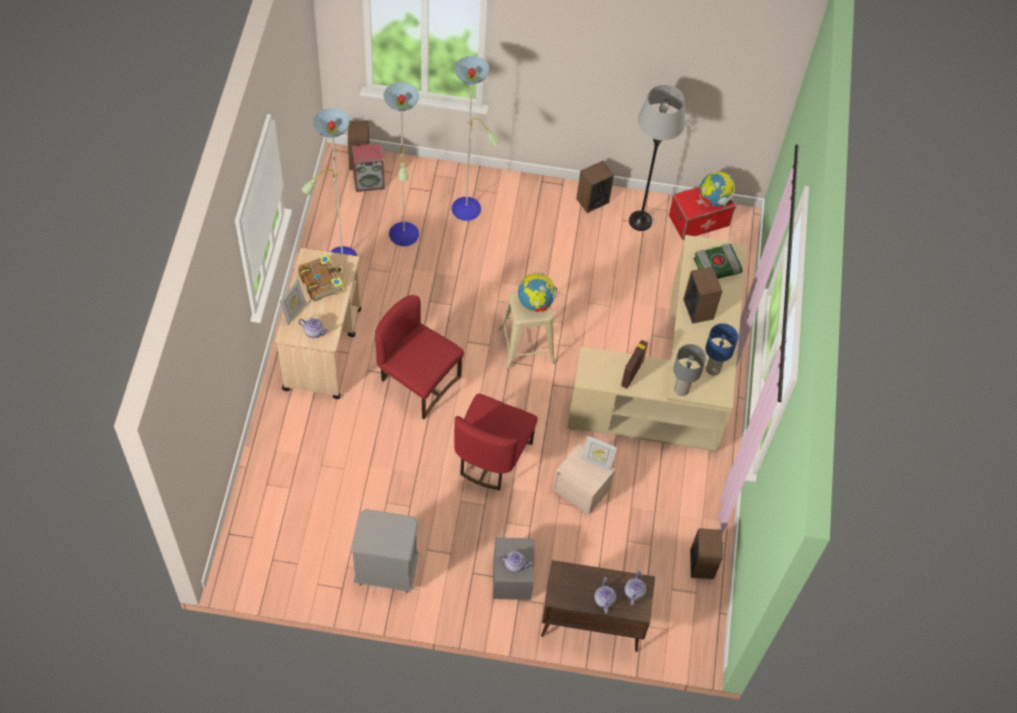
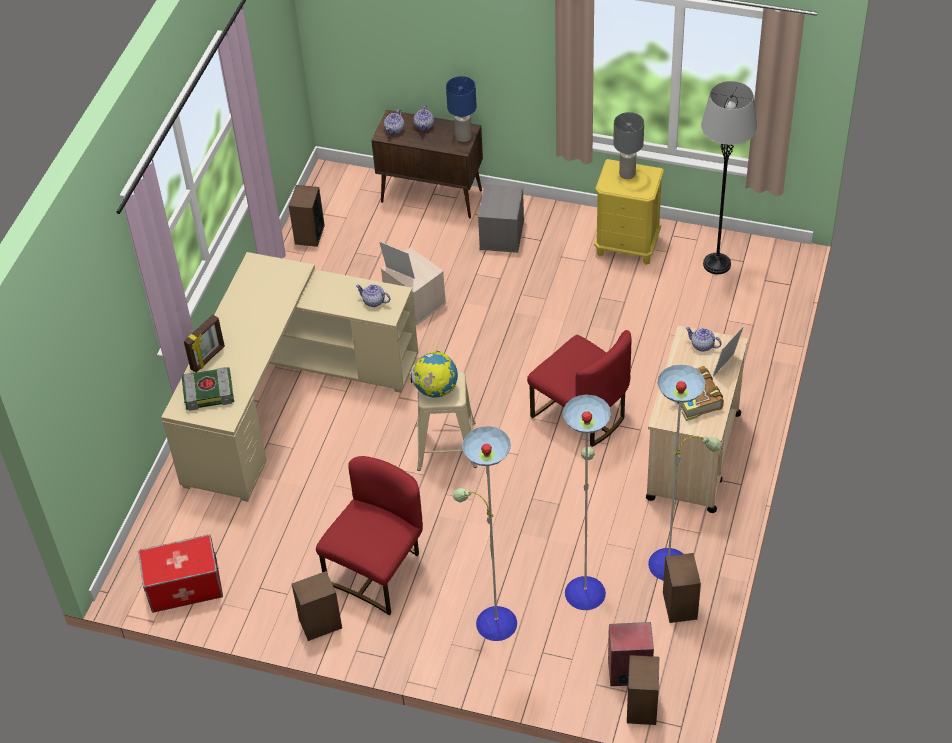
camera: 165 degrees left, 10 degrees down
grey nightstand [350,509,419,593] -> yellow nightstand [594,159,664,265]
red chair [454,393,538,490] -> red chair moved to [316,456,423,615]
teapot [499,551,533,572] -> teapot moved to [356,284,390,307]
picture frame [621,340,648,389] -> picture frame moved to [184,314,225,373]
grey floor lamp [629,85,685,231] -> grey floor lamp moved to [701,81,757,274]
grey table lamp [673,344,706,396] -> grey table lamp moved to [613,112,644,179]
speaker [683,267,722,324] -> speaker moved to [663,553,701,623]
globe [700,172,736,207] -> none
blue table lamp [705,323,738,376] -> blue table lamp moved to [446,76,477,142]

